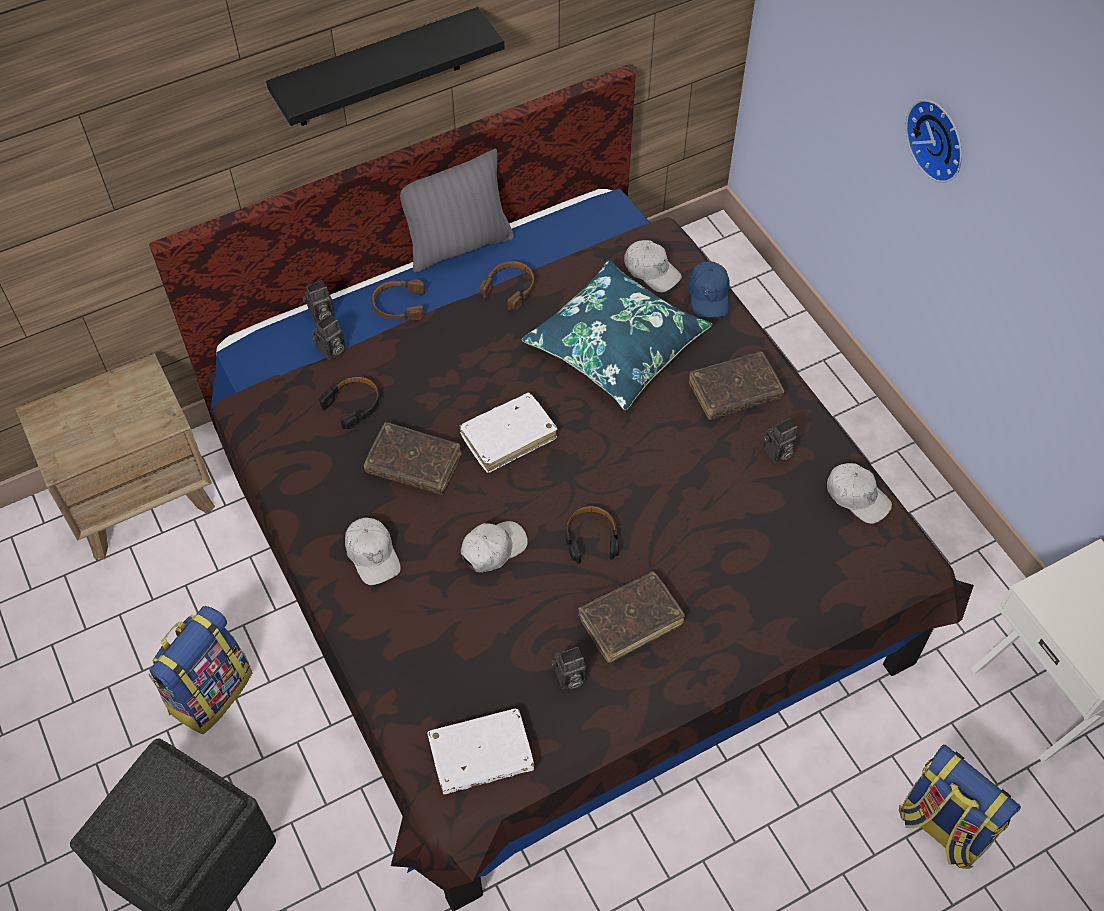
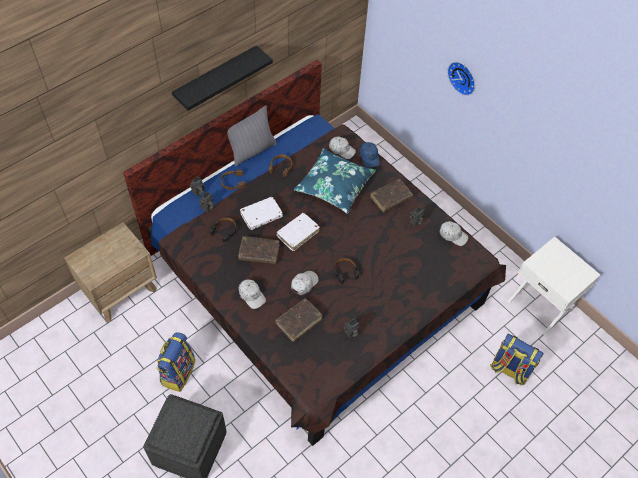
camera: 15 degrees left, 0 degrees up
white book [428,709,534,794] -> white book moved to [240,197,283,230]
brown book [578,571,685,663] -> brown book moved to [275,298,322,342]

